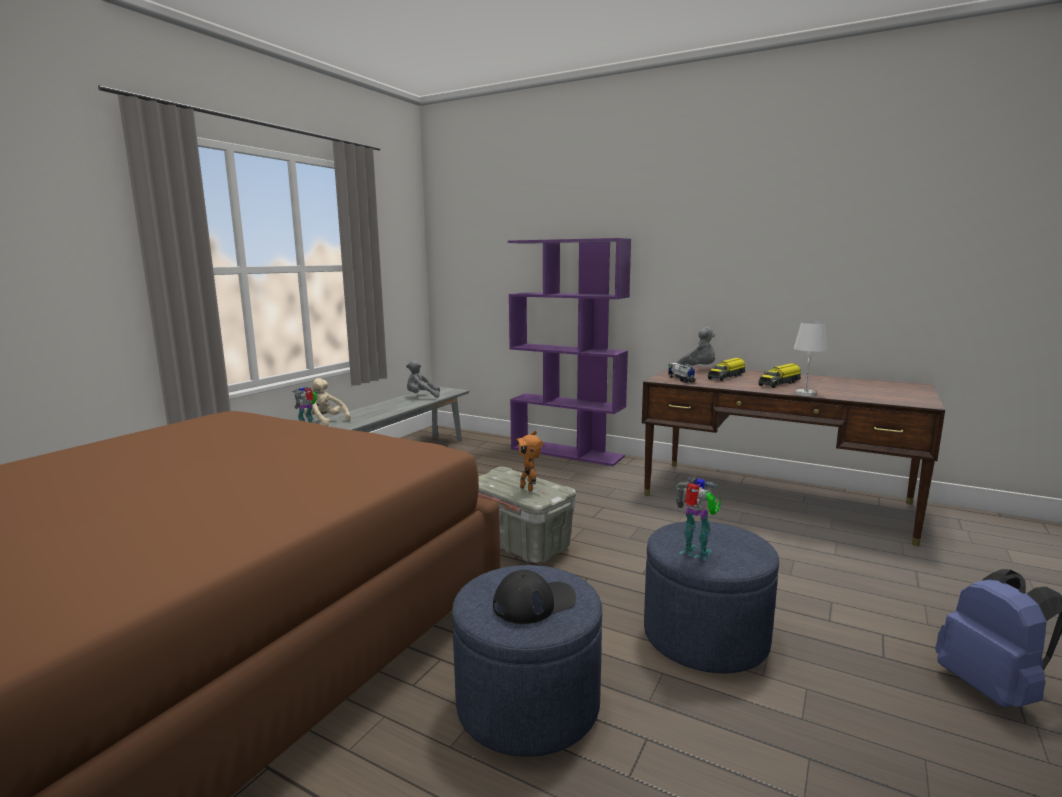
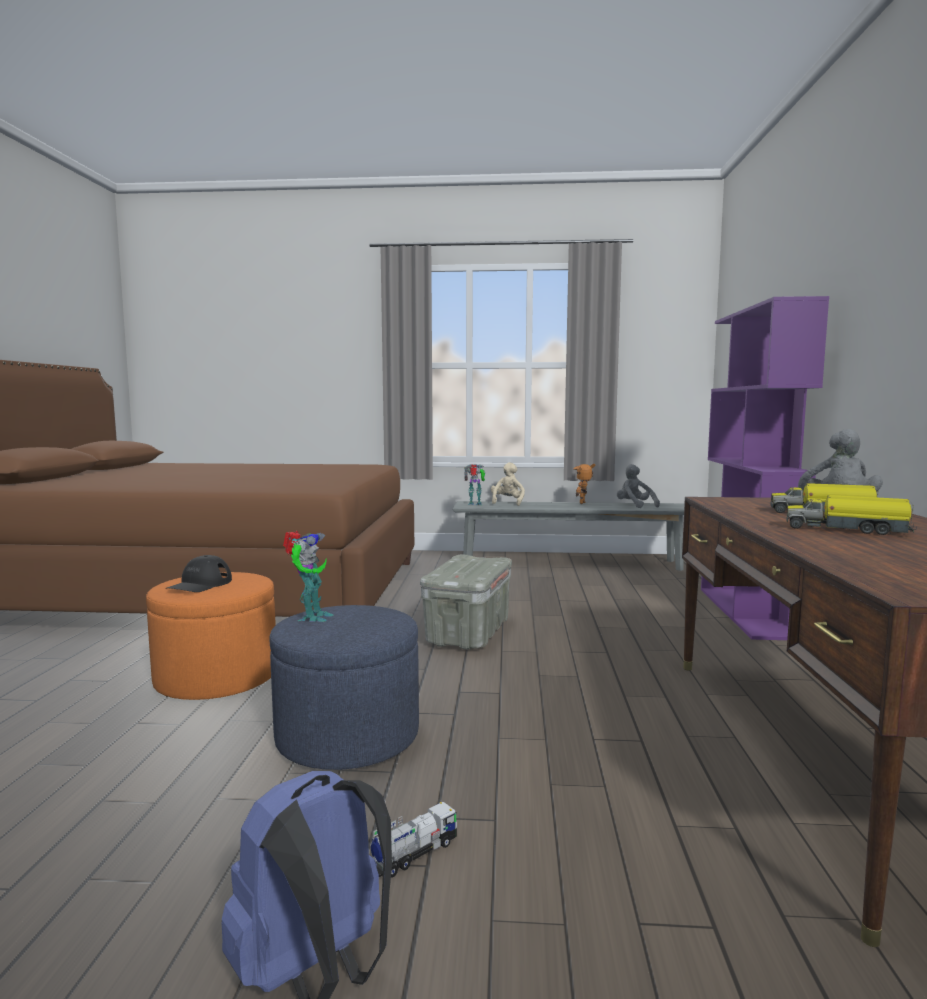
camera: 65 degrees right, 5 degrees down
blue ottoman [452,565,602,757] -> orange ottoman [146,572,276,700]
black cap [493,570,576,624] -> black cap turned 75 degrees clockwise [166,555,232,592]
toy robot [516,431,544,492] -> toy robot moved to [573,463,596,504]
toy truck [668,362,696,383] -> toy truck moved to [371,802,457,878]
white table lamp [794,322,827,396] -> none

